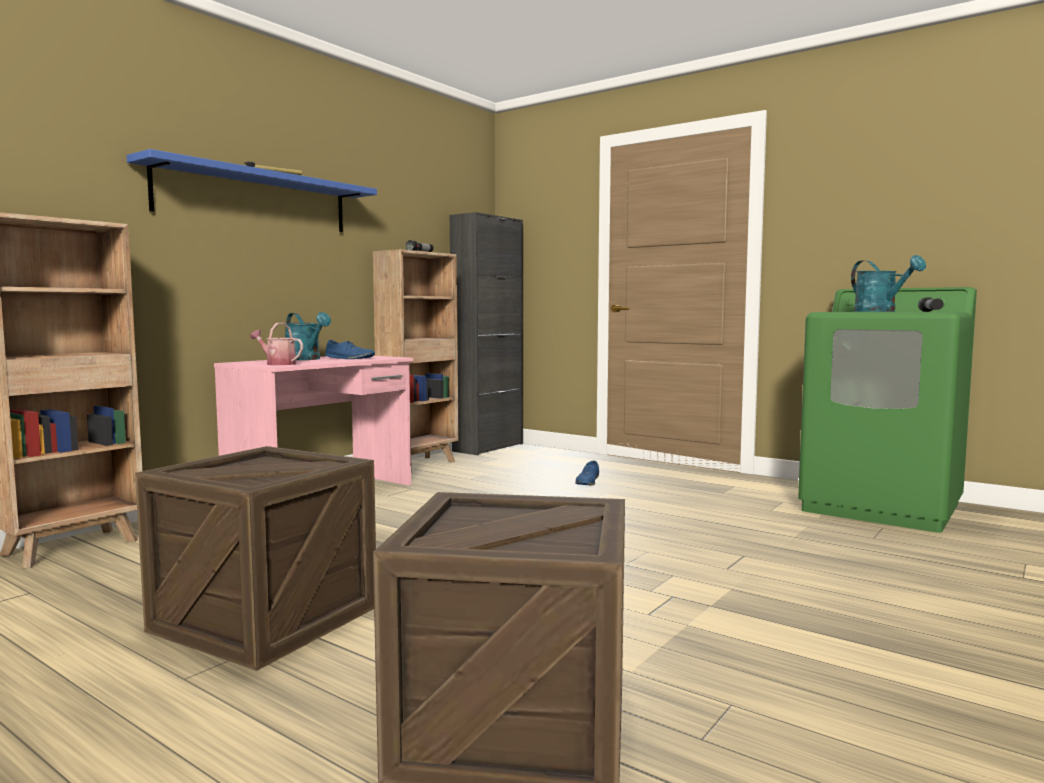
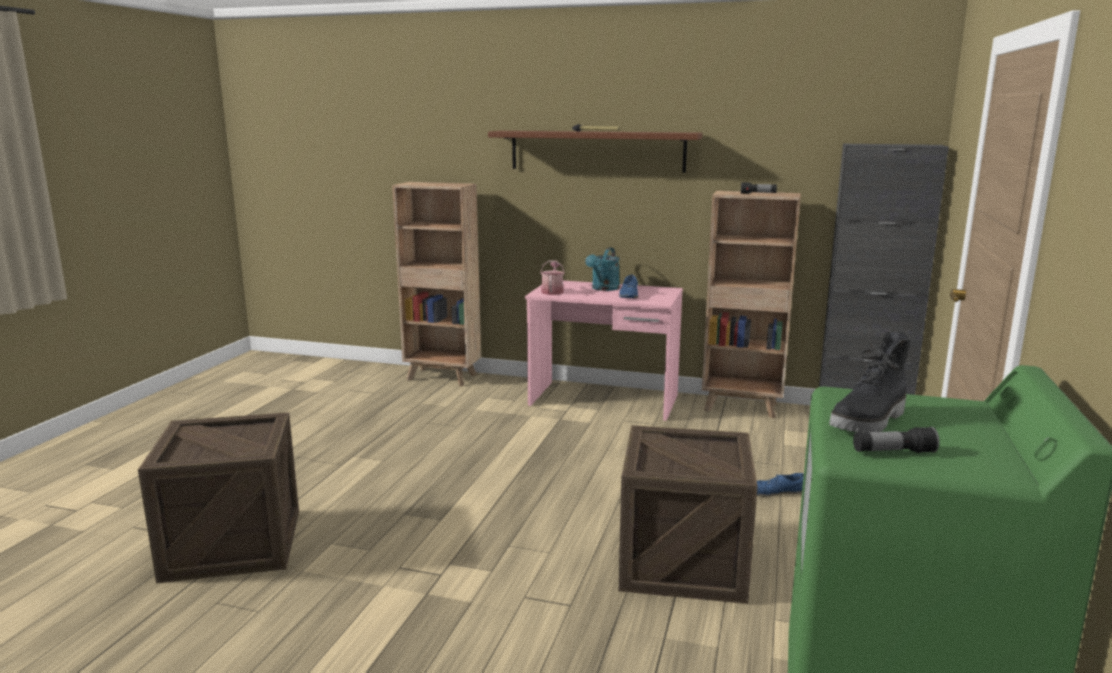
camera: 70 degrees right, 10 degrees up
blue shelf [127,149,377,232] -> brown shelf [488,131,702,173]
crate [135,446,376,671] -> crate moved to [619,425,758,604]
turquoise watering can [851,255,926,312] -> black boot [829,331,911,433]

